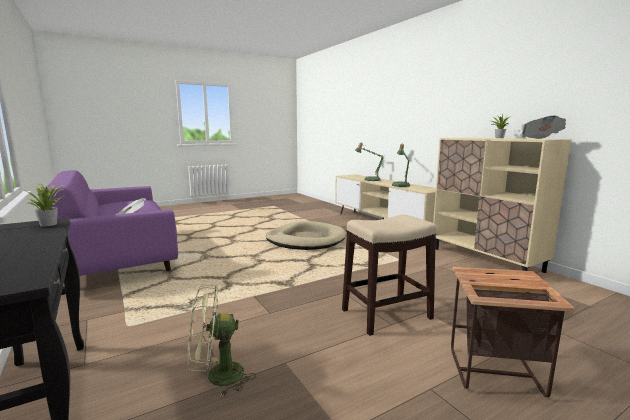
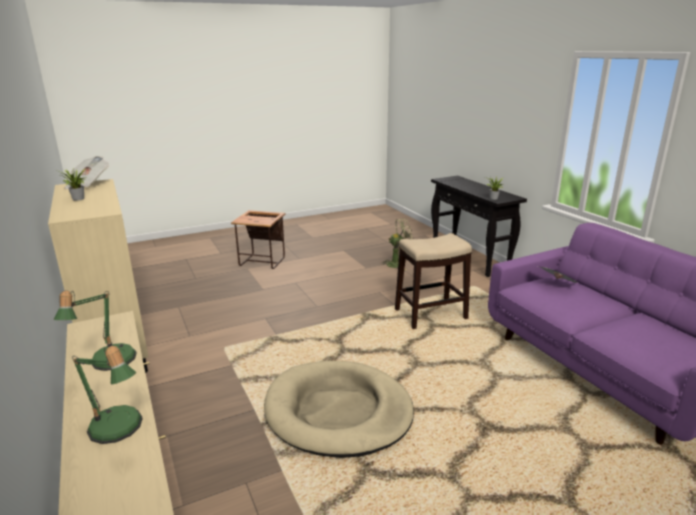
camera: 175 degrees left, 10 degrees up
stool [342,214,437,336] -> stool moved to [395,233,472,329]

